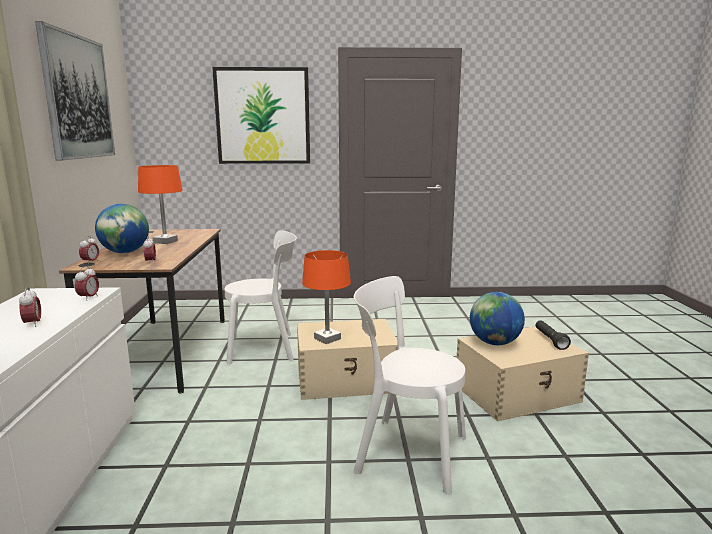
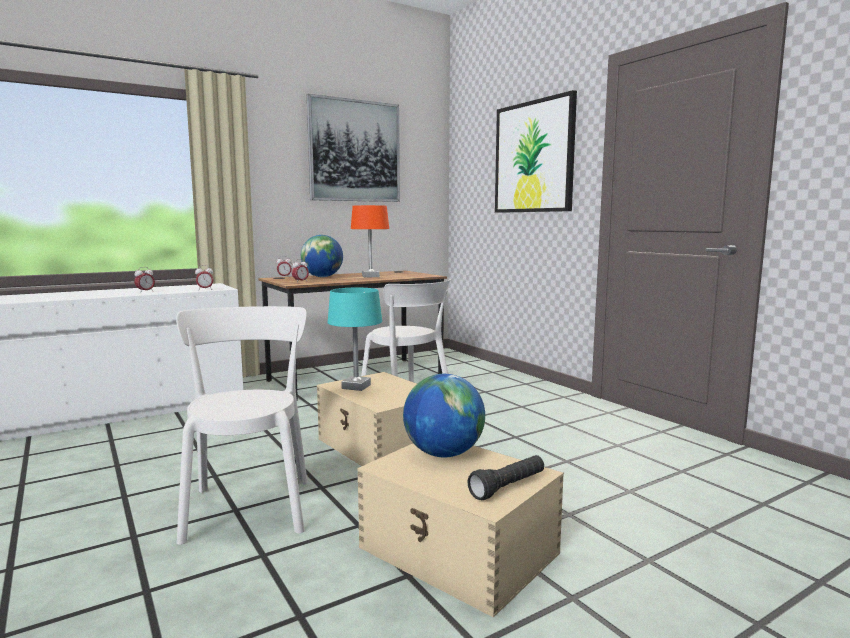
camera: 60 degrees right, 5 degrees down
orange table lamp [302,250,351,344] -> turquoise table lamp [328,288,382,391]

